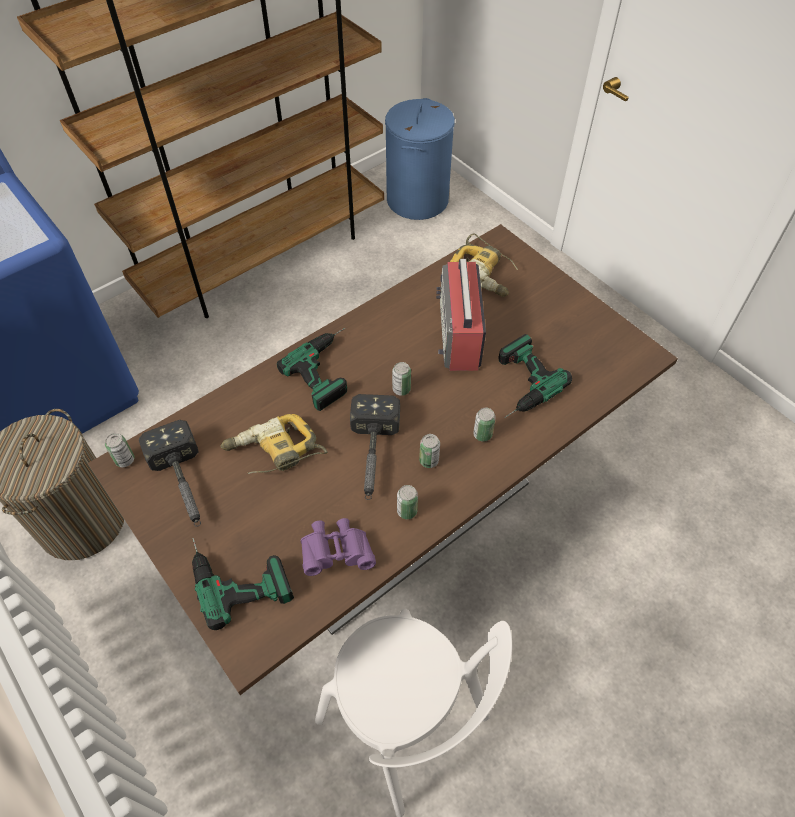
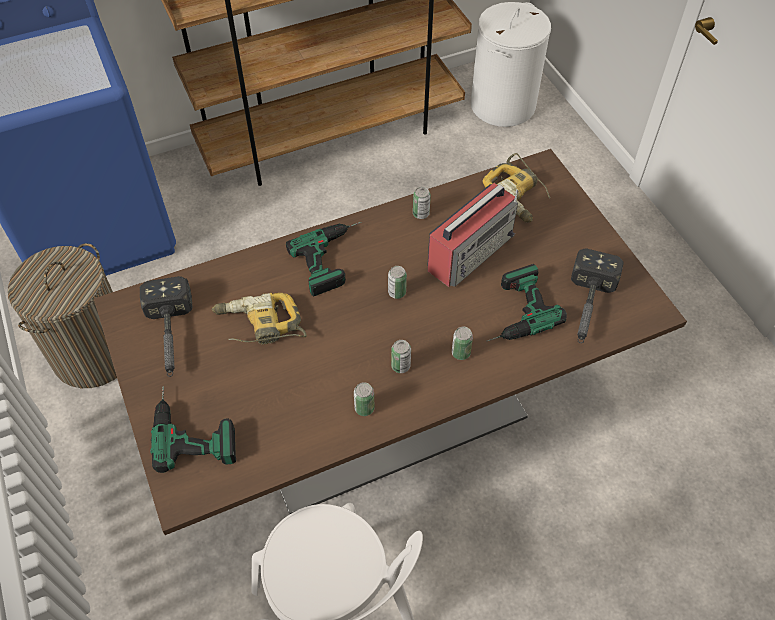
camera: 15 degrees right, 0 degrees up
can [105,433,135,467] -> can moved to [413,187,431,219]
purple binoculars [301,518,376,576] -> none
hammer [350,394,400,500] -> hammer moved to [571,248,624,343]
blue laundry basket [385,98,455,220] -> white laundry basket [471,2,551,127]
radio [436,259,486,371] -> radio turned 150 degrees counterclockwise [427,183,518,287]

